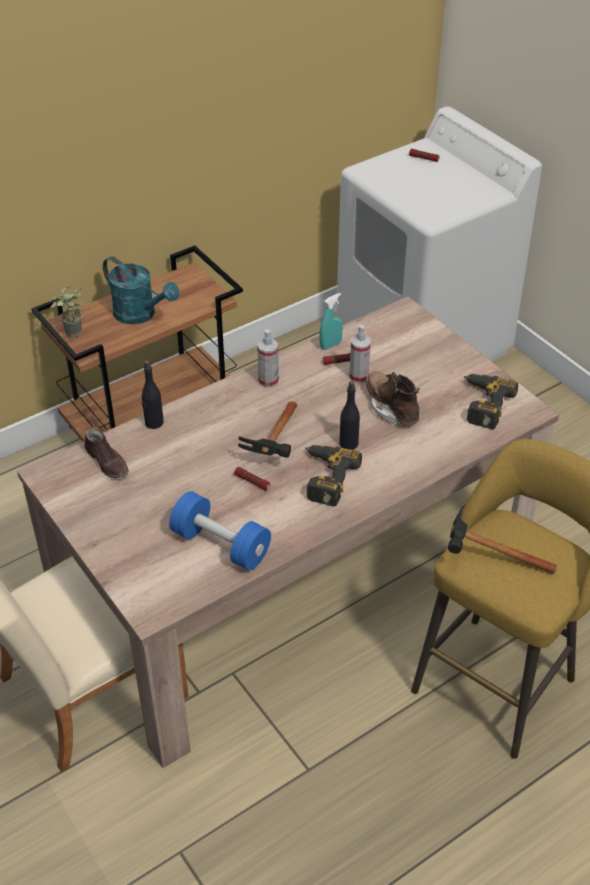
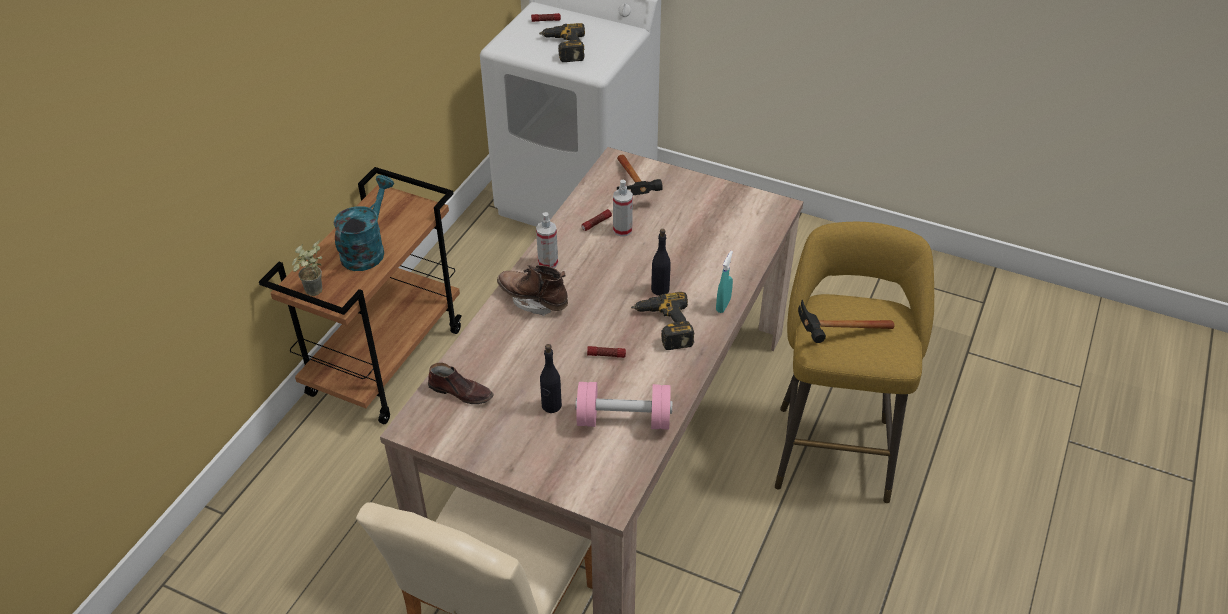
camera: 30 degrees left, 0 degrees up
turquoise watering can [103,256,179,324] -> turquoise watering can turned 75 degrees counterclockwise [333,175,394,271]
black bottle [142,360,164,429] -> black bottle moved to [540,344,562,413]
blue dumbbell [169,491,271,570] -> pink dumbbell [576,382,672,430]
hammer [238,401,297,458] -> hammer moved to [617,155,663,195]
turquoise spray bottle [319,293,343,350] -> turquoise spray bottle moved to [716,251,733,313]
brown boot [366,371,420,425] -> brown boot moved to [497,265,568,316]
power drill [464,374,518,429] -> power drill moved to [539,23,585,62]

